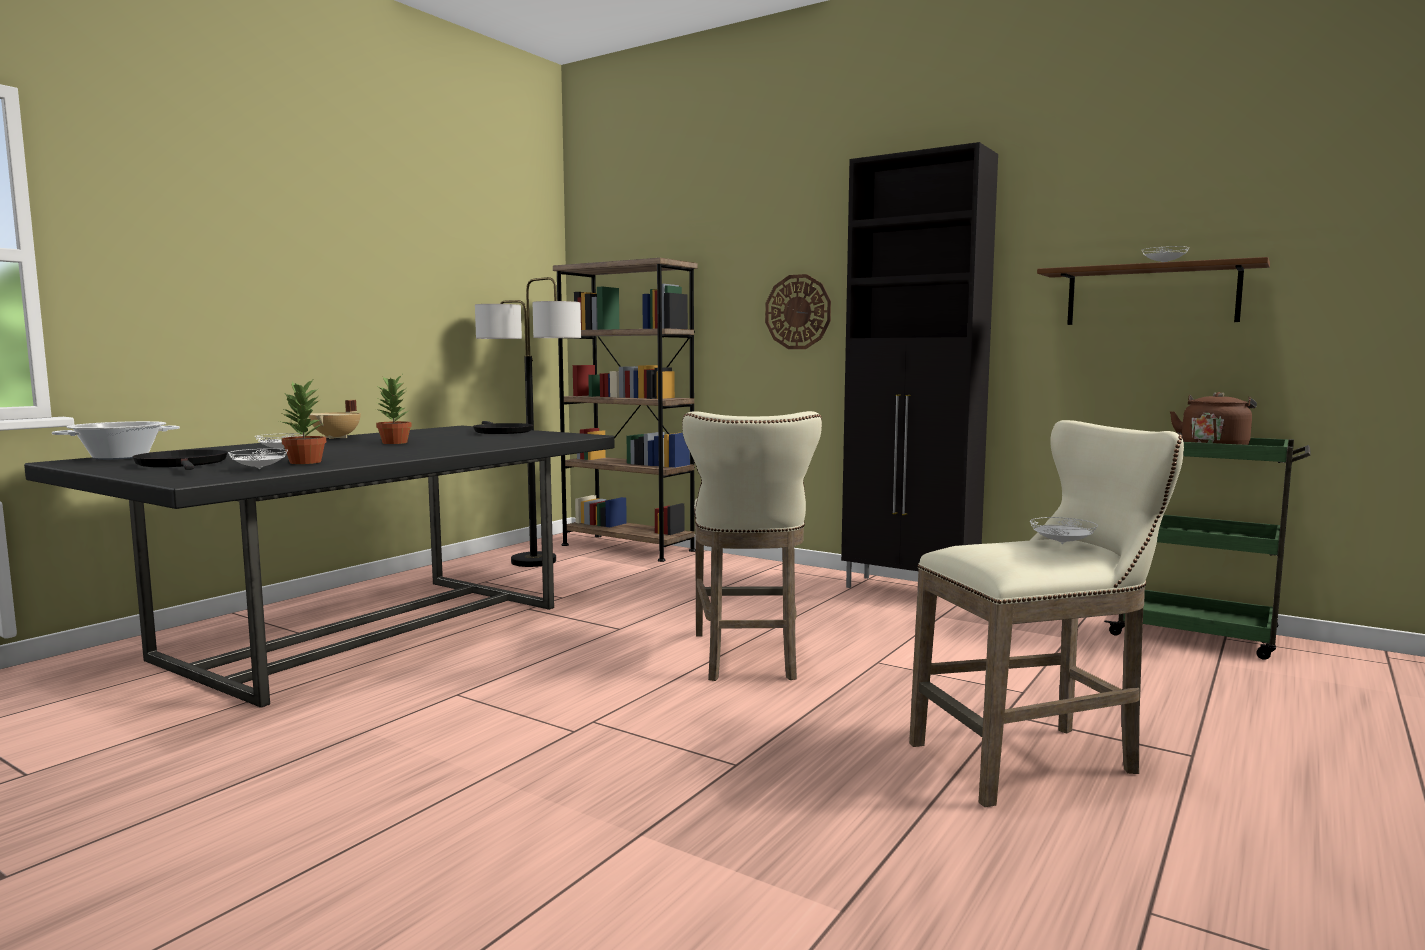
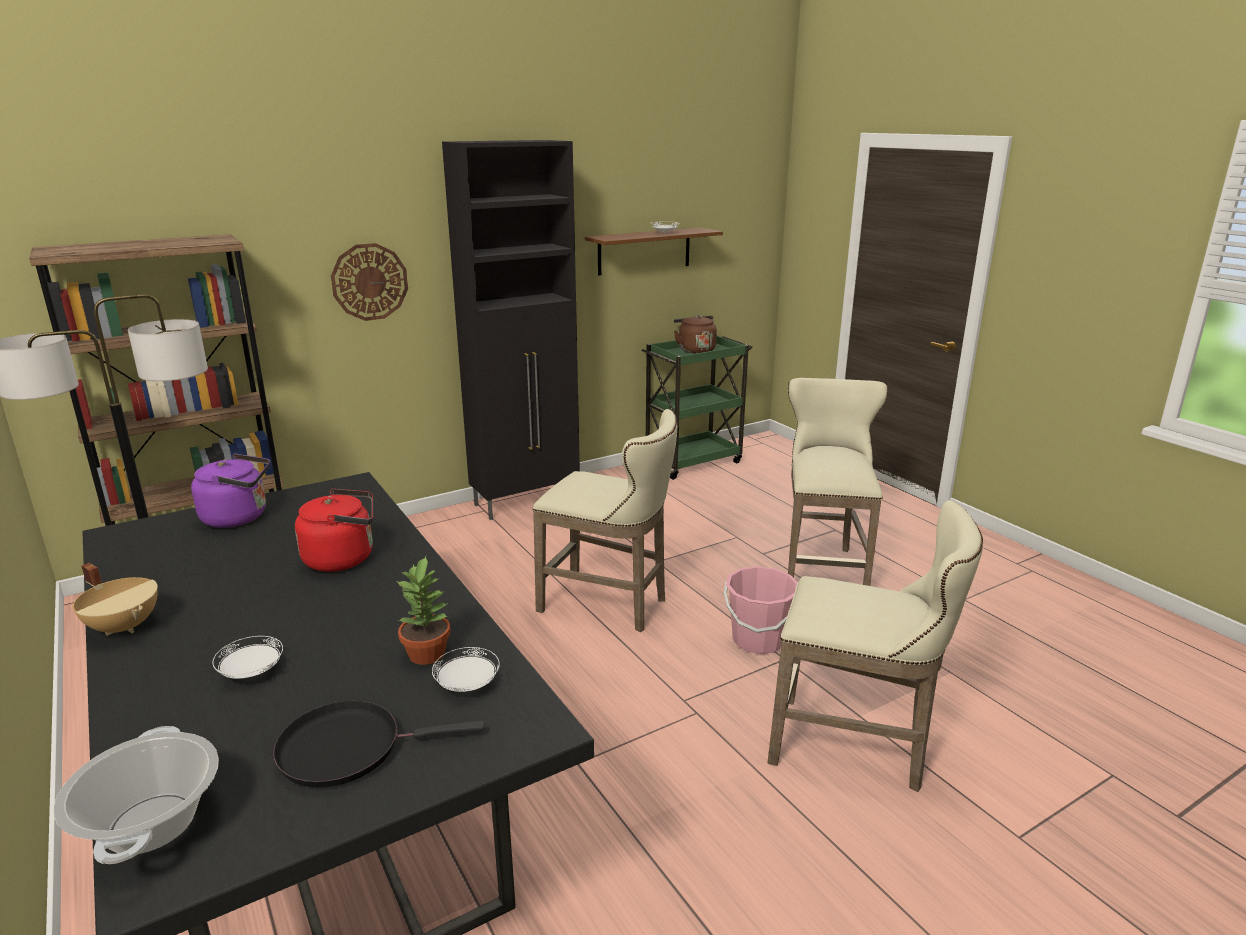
camera: 65 degrees left, 15 degrees up
potted plant [376,375,412,444] -> none
black frying pan [473,421,533,434] -> purple kettle [191,453,270,528]
white plate [1030,517,1098,544] -> none
none -> red kettle [295,488,373,572]
none -> pink bucket [724,566,798,654]
none -> beige stool [767,500,983,792]

